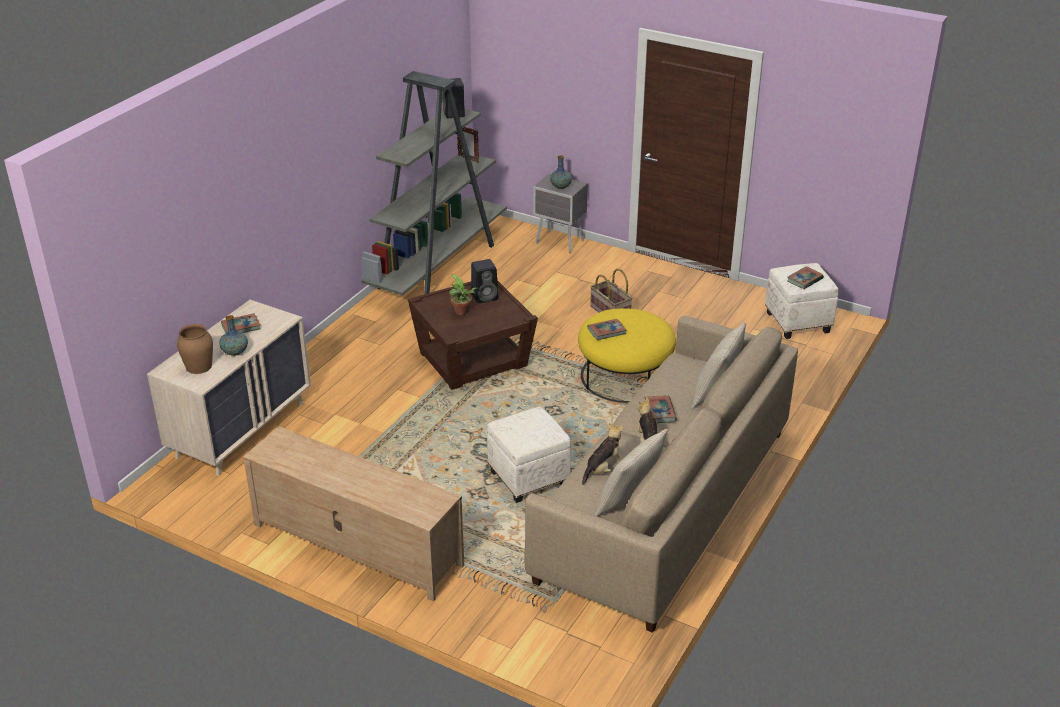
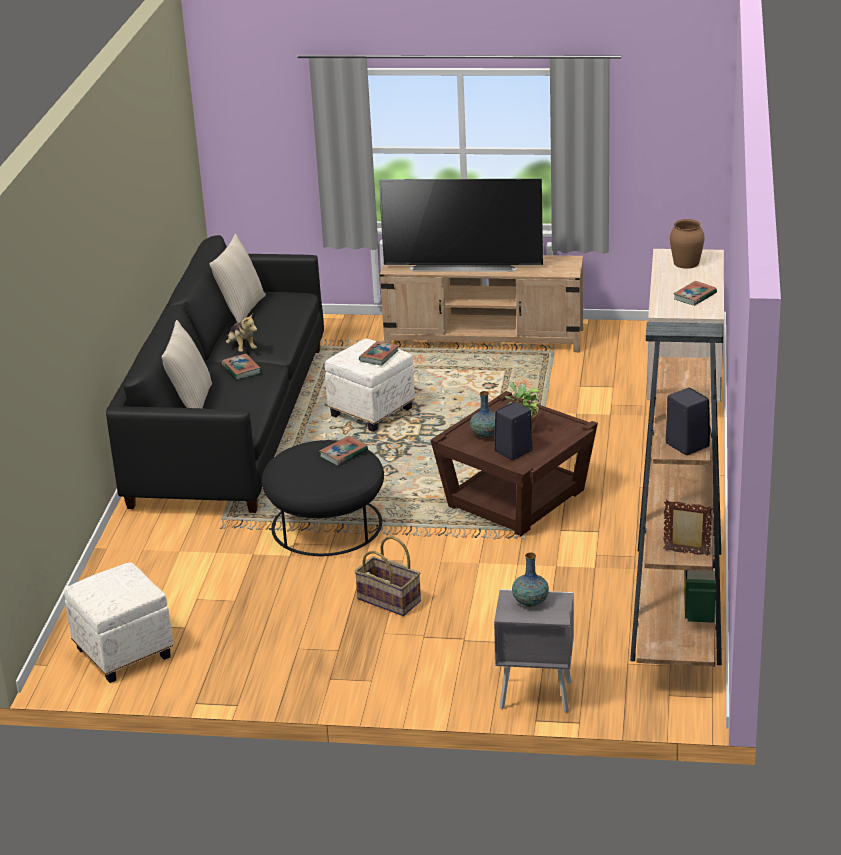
camera: 160 degrees right, 5 degrees down
vase [219,315,248,356] -> vase moved to [470,391,495,438]
grey bookcase [361,71,507,296] -> brown bookcase [630,322,723,667]
beige sofa [525,316,798,633] -> black sofa [106,235,324,513]
yellow ottoman [578,308,676,403] -> black ottoman [262,440,384,556]
plush toy [582,423,623,485] -> none
book [787,266,824,289] -> book moved to [359,341,399,366]
none -> television [379,179,543,271]

